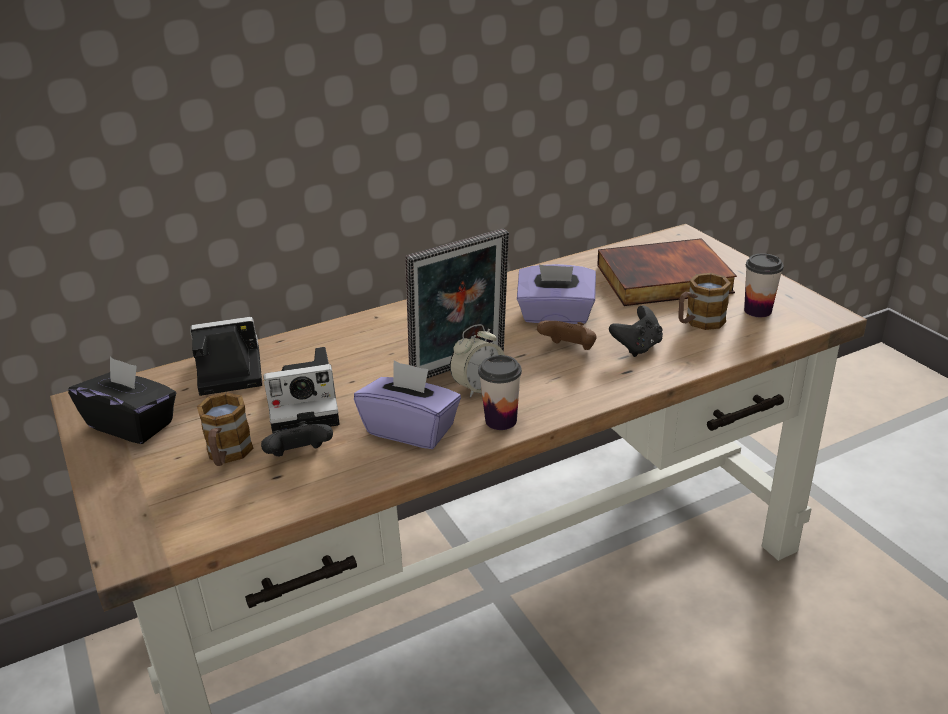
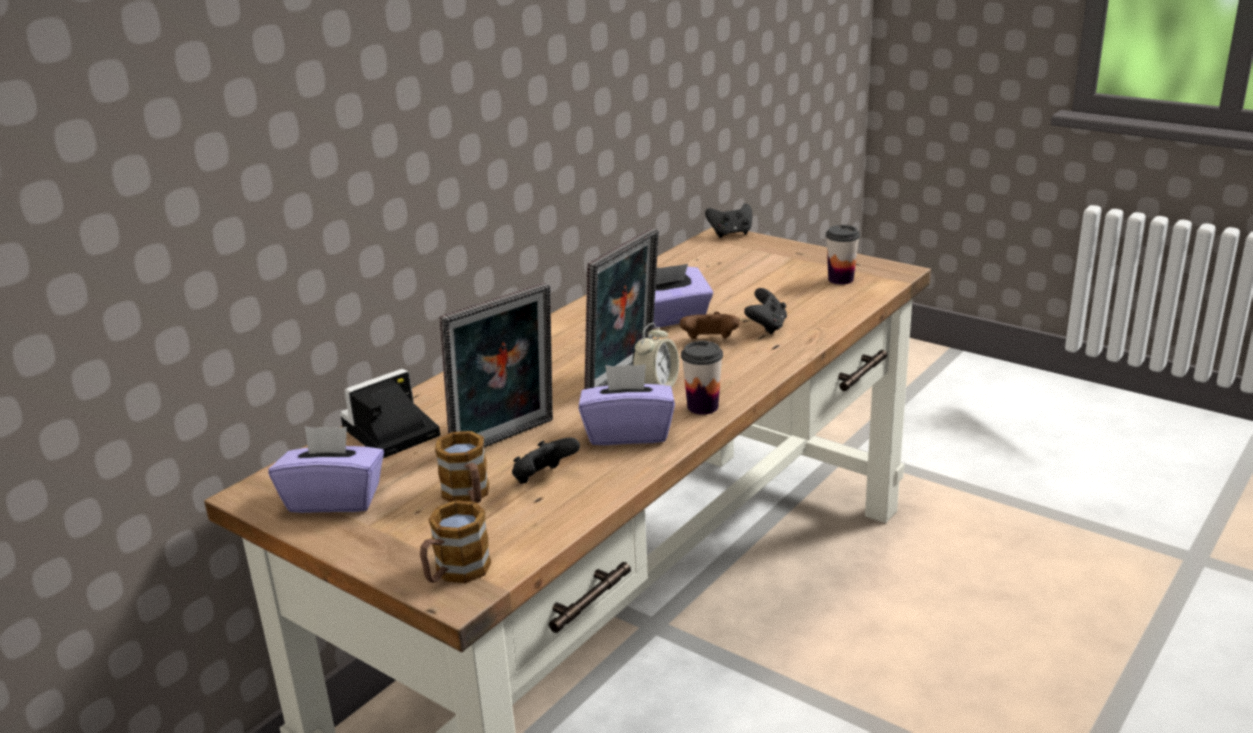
camera: 25 degrees left, 5 degrees down
black tissue box [68,357,176,444] -> purple tissue box [268,426,384,513]
camera [264,347,340,434] -> picture frame [440,283,553,447]
book [597,238,737,306] -> none
mug [678,273,731,330] -> mug moved to [420,500,491,583]
none -> black game controller [705,203,752,238]

